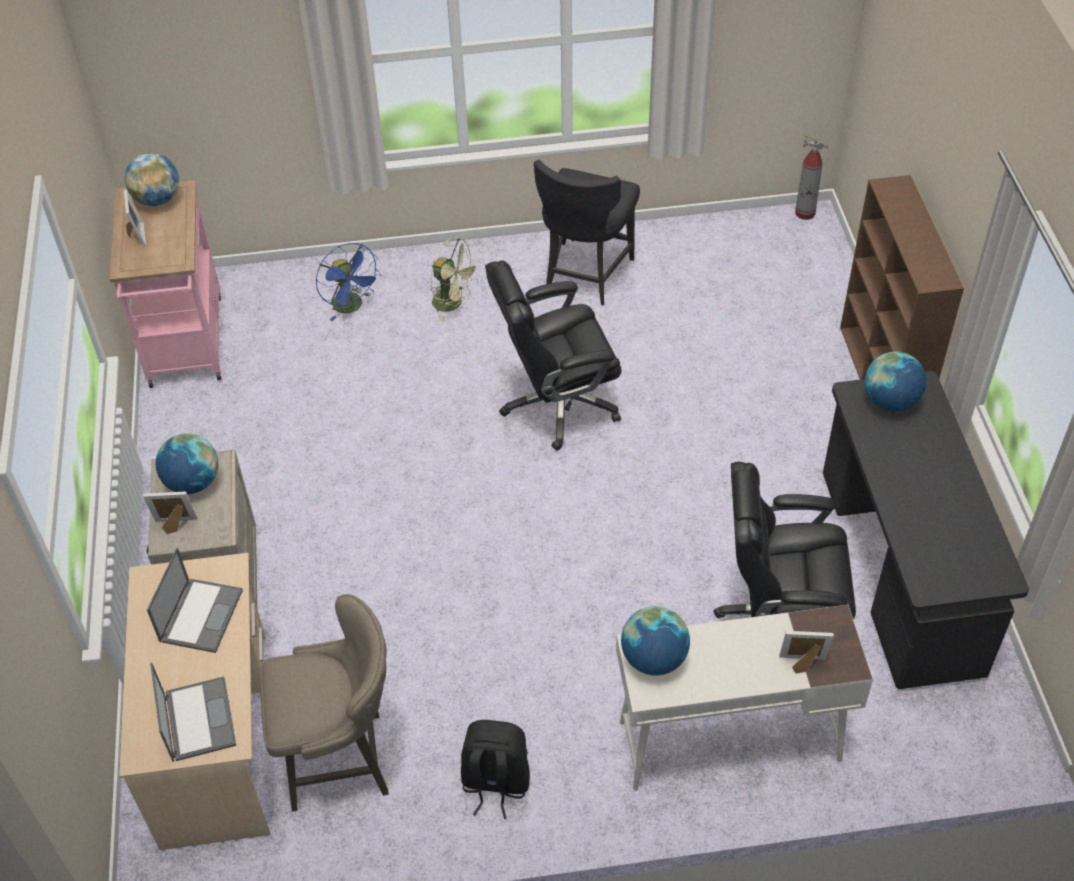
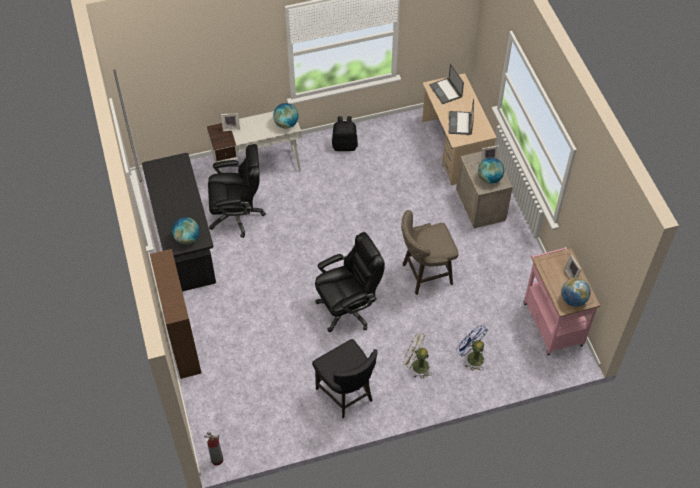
camera: 170 degrees right, 5 degrees up
beige stool [260,594,389,812] -> beige stool moved to [401,210,459,295]
black chair [534,160,640,305] -> black chair turned 135 degrees clockwise [312,339,378,418]

